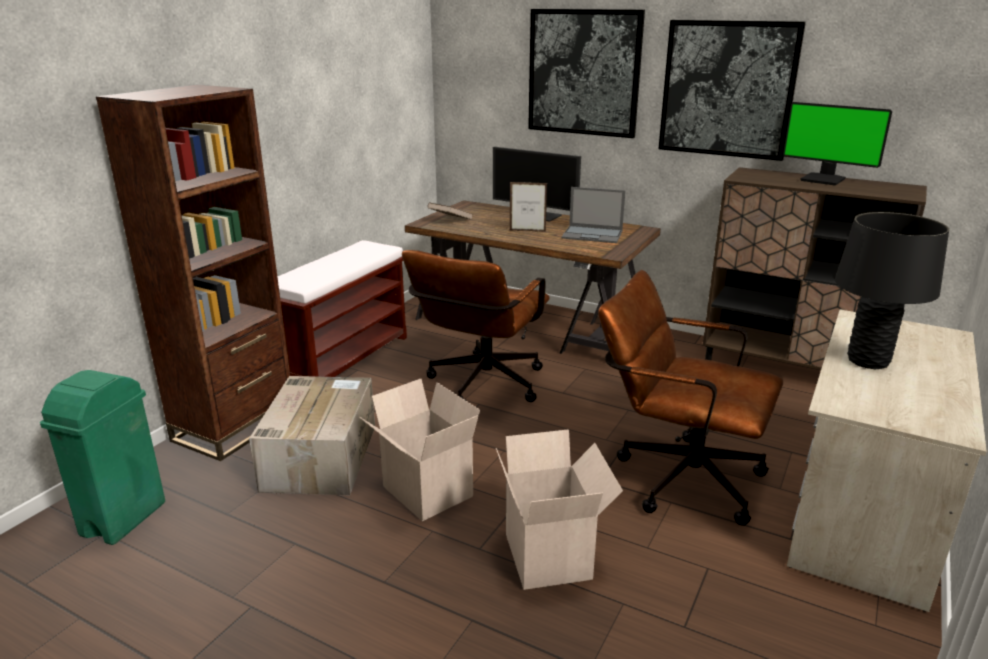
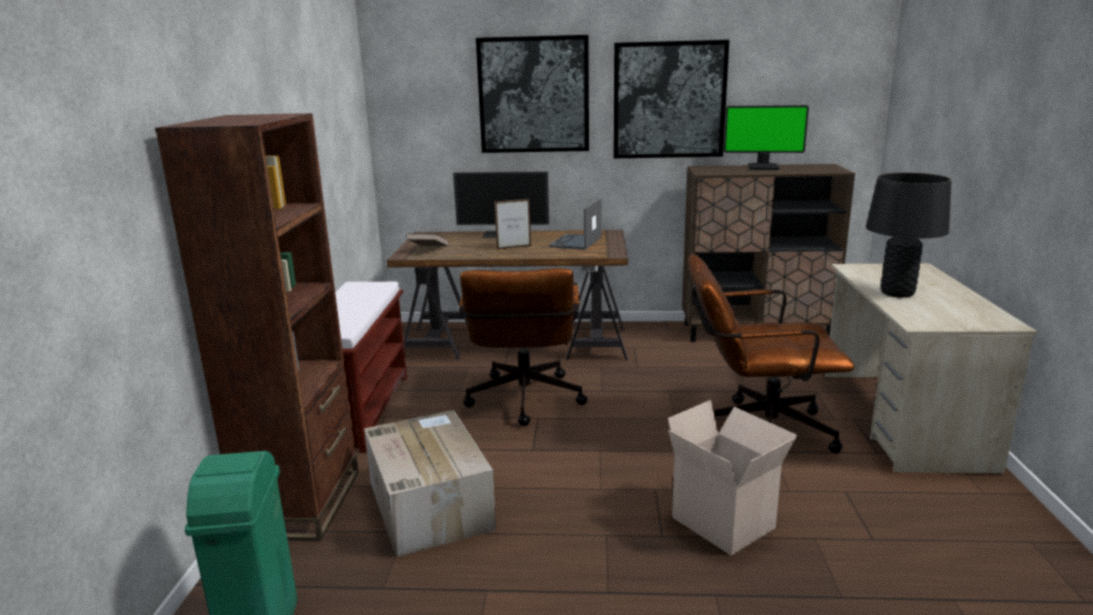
camera: 25 degrees left, 5 degrees down
cardboard box [359,379,480,521] -> none
laptop [561,187,625,243] -> laptop turned 120 degrees clockwise [548,198,602,250]

